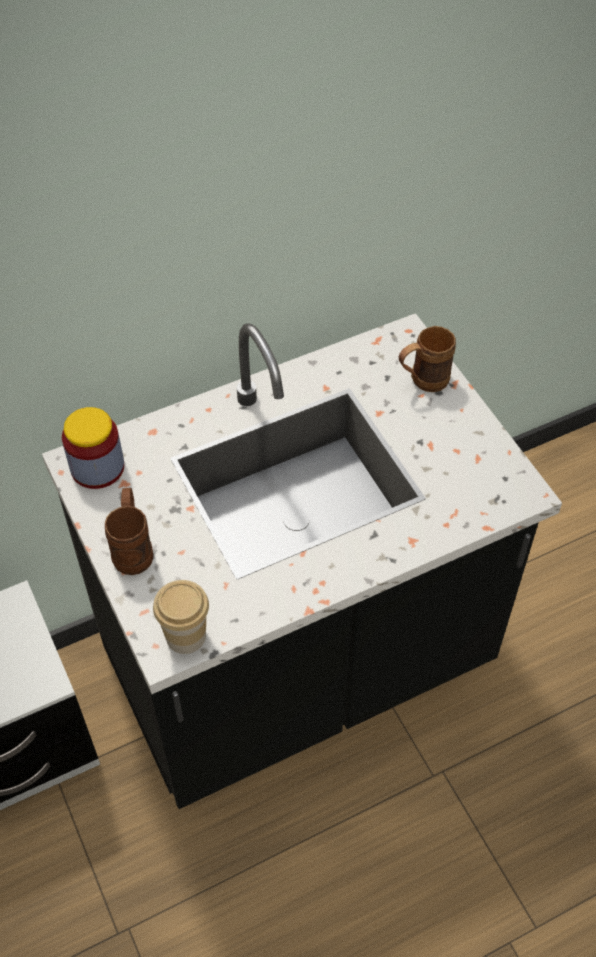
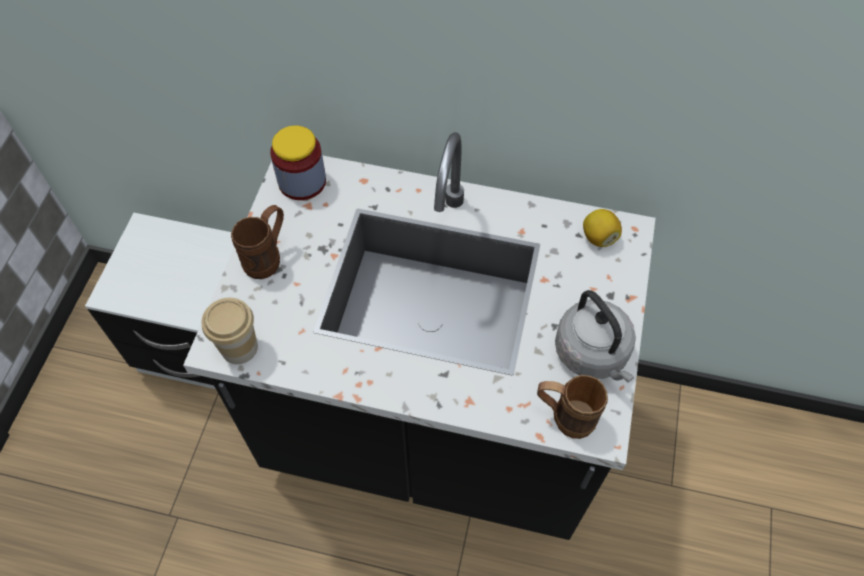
camera: 40 degrees right, 5 degrees up
brown mug [399,326,456,392] -> brown mug moved to [537,375,608,439]
none -> grey kettle [555,290,636,383]
none -> lemon [583,209,622,247]

